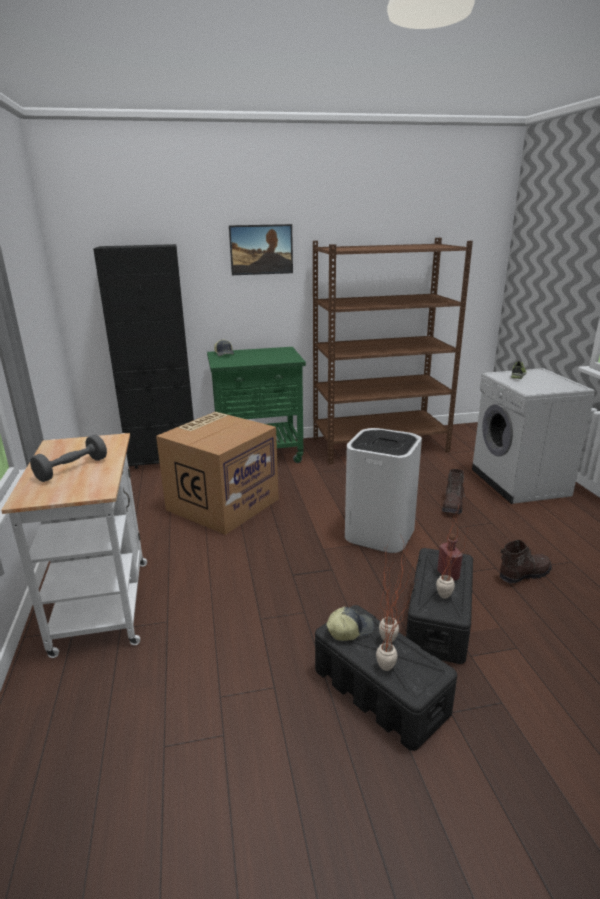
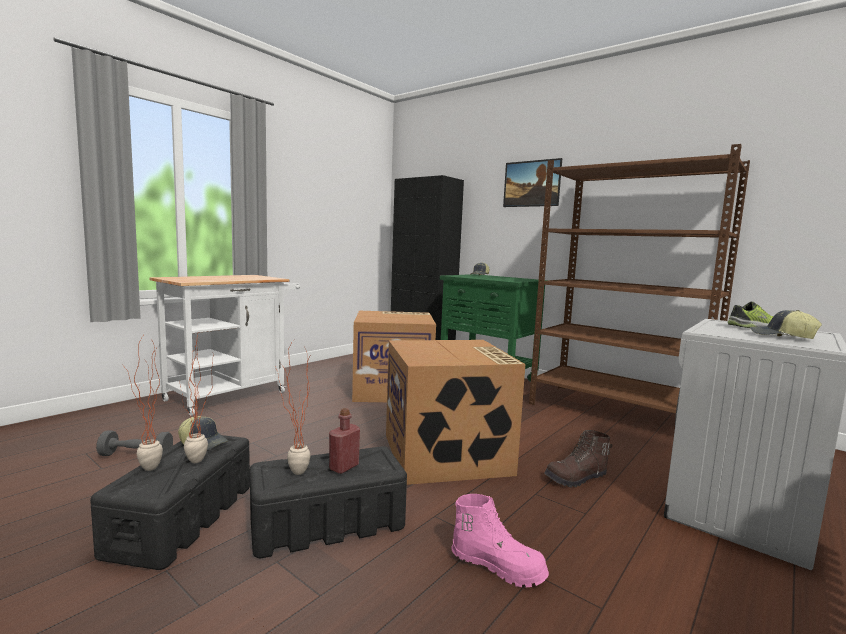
camera: 50 degrees right, 15 degrees down
grey dumbbell [30,435,107,482] -> grey dumbbell moved to [96,431,173,456]
white trash can [345,428,422,553] -> cardboard box [386,340,525,485]
brown boot [499,540,552,583] -> pink boot [451,494,549,587]
none -> cap [750,310,822,339]

